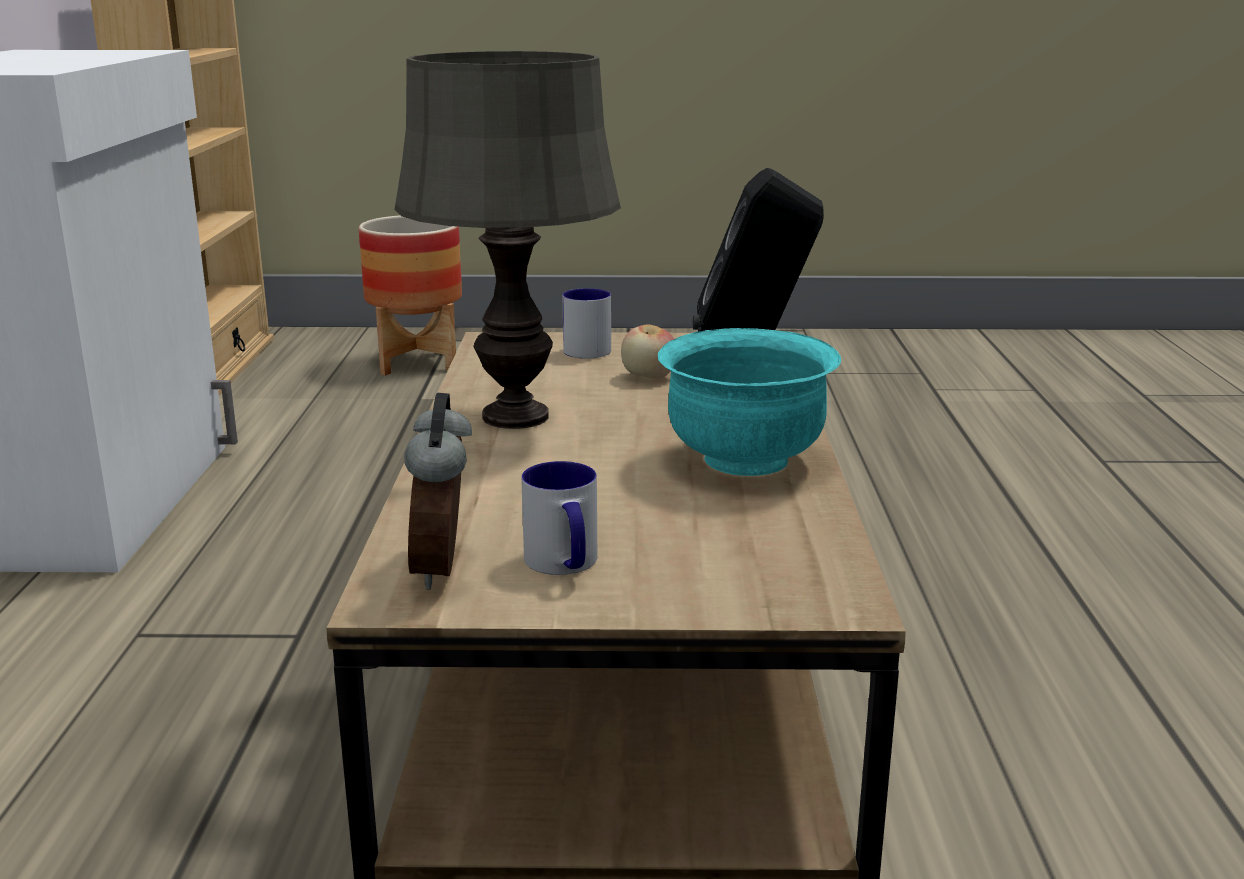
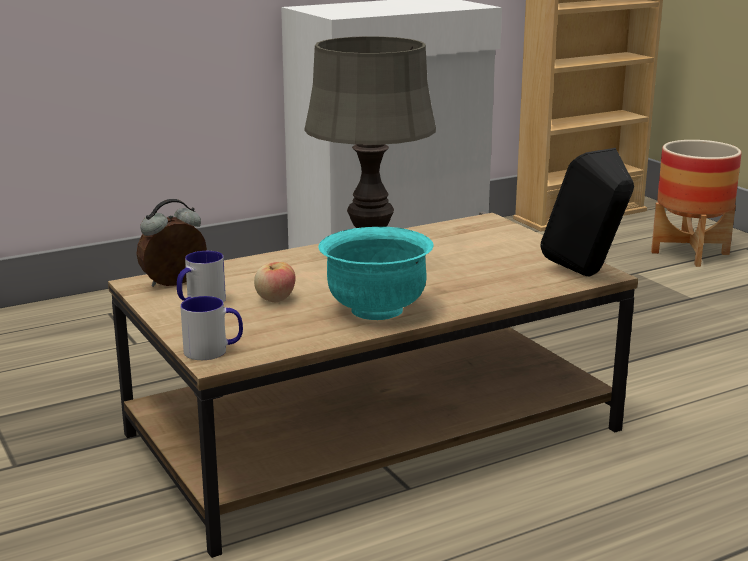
camera: 60 degrees right, 0 degrees up
mug [562,288,611,359] -> mug moved to [180,296,243,360]
apple [621,325,674,379] -> apple moved to [254,262,296,302]

